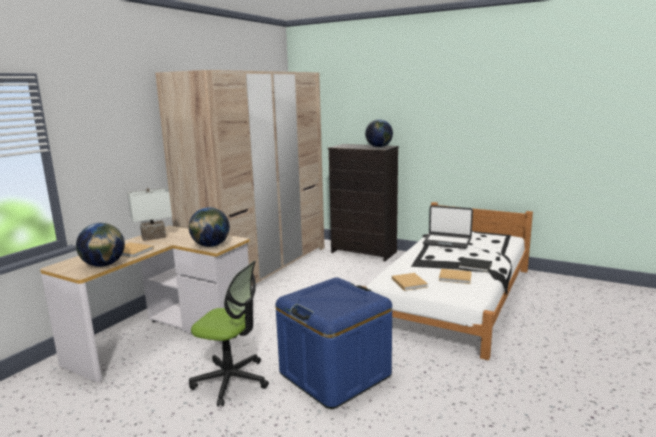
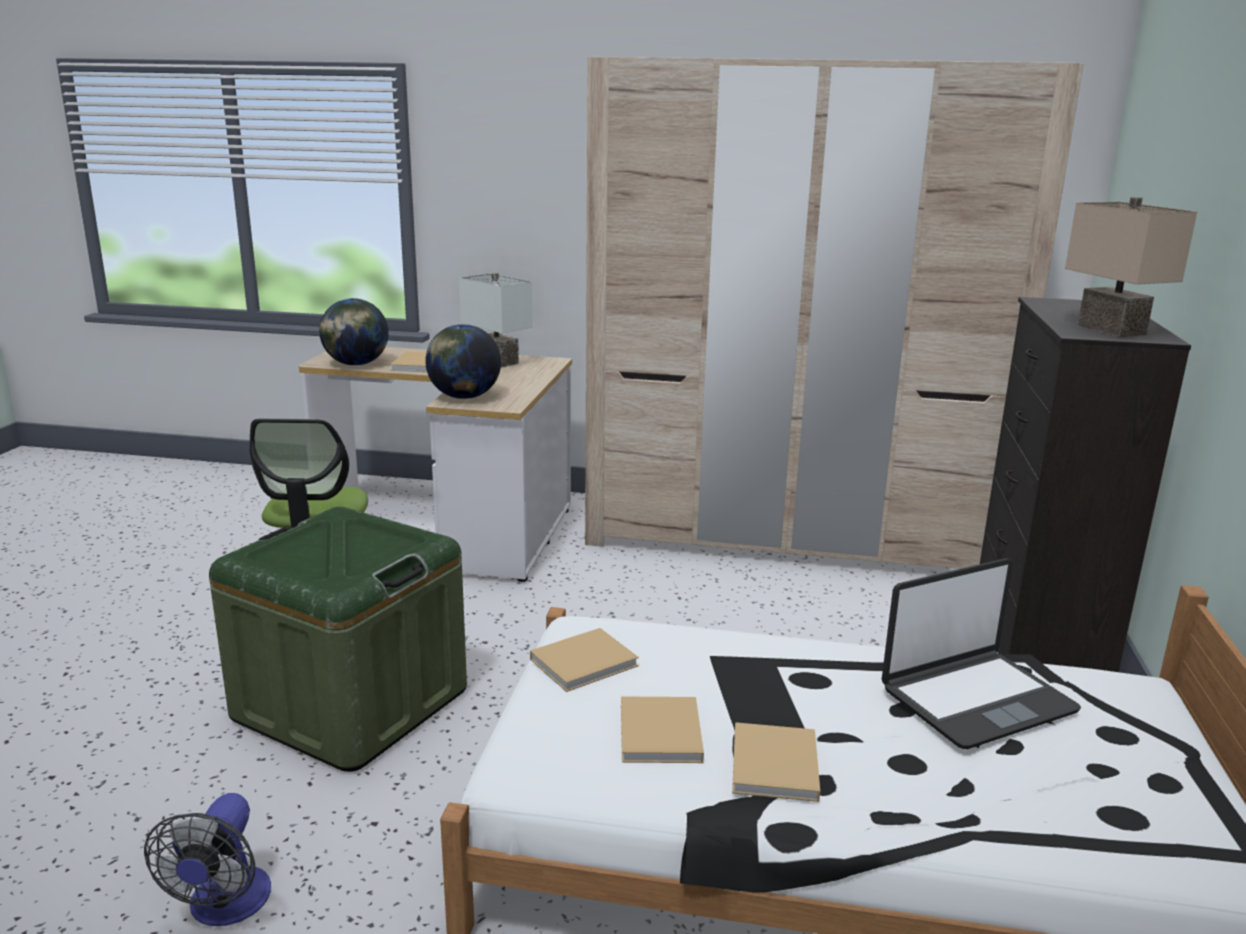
camera: 70 degrees right, 5 degrees up
blue storage box [276,277,392,409] -> green storage box [209,506,467,772]
globe [365,119,393,147] -> beige table lamp [1065,197,1197,337]
laptop [423,205,473,249] -> laptop turned 120 degrees counterclockwise [882,558,1081,749]
black book [458,258,492,272] -> beige book [732,722,820,802]
none -> fan [144,793,271,926]

